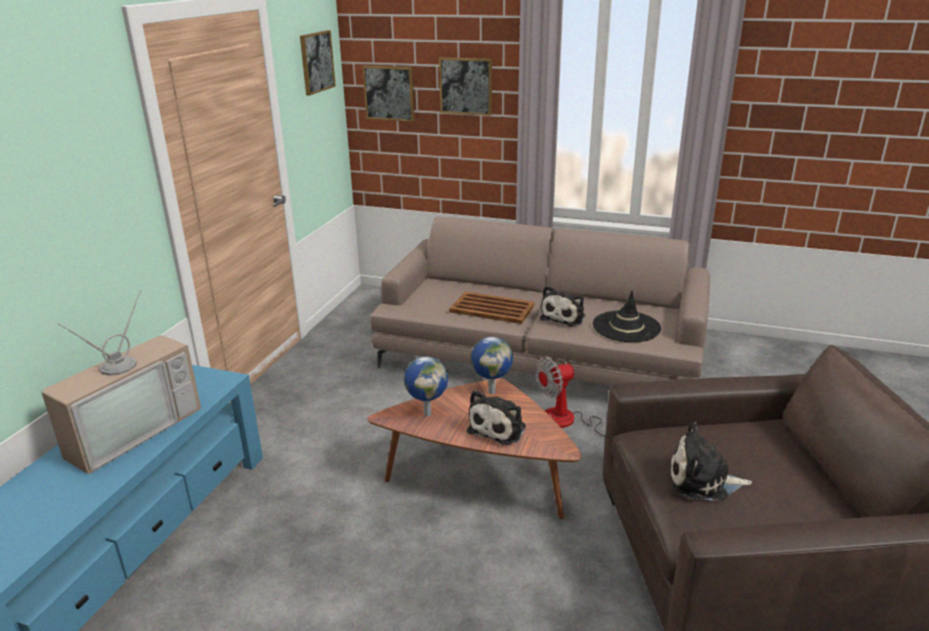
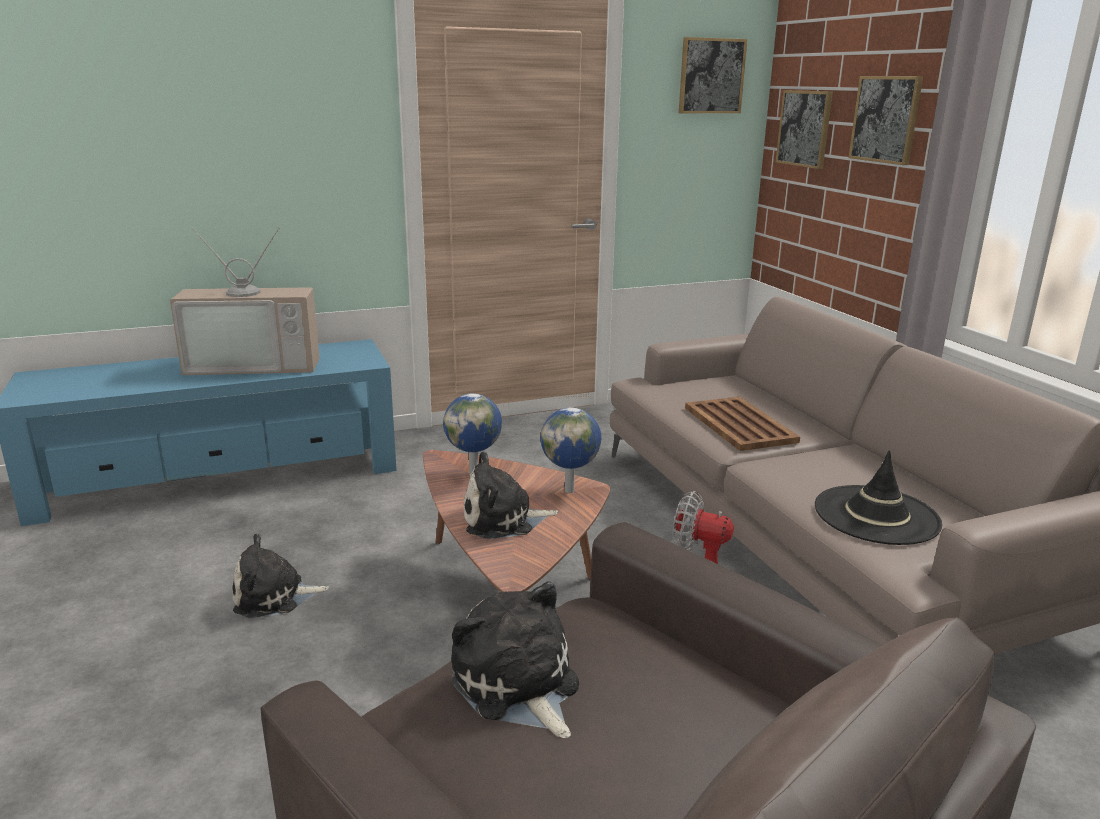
camera: 50 degrees right, 5 degrees down
plush toy [540,286,585,326] -> plush toy moved to [233,533,329,618]

